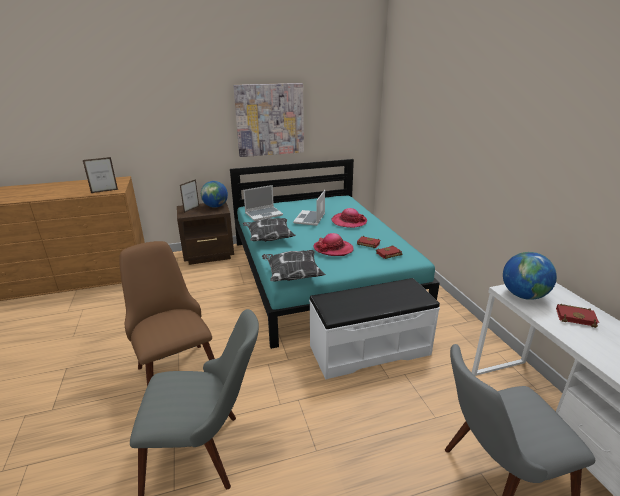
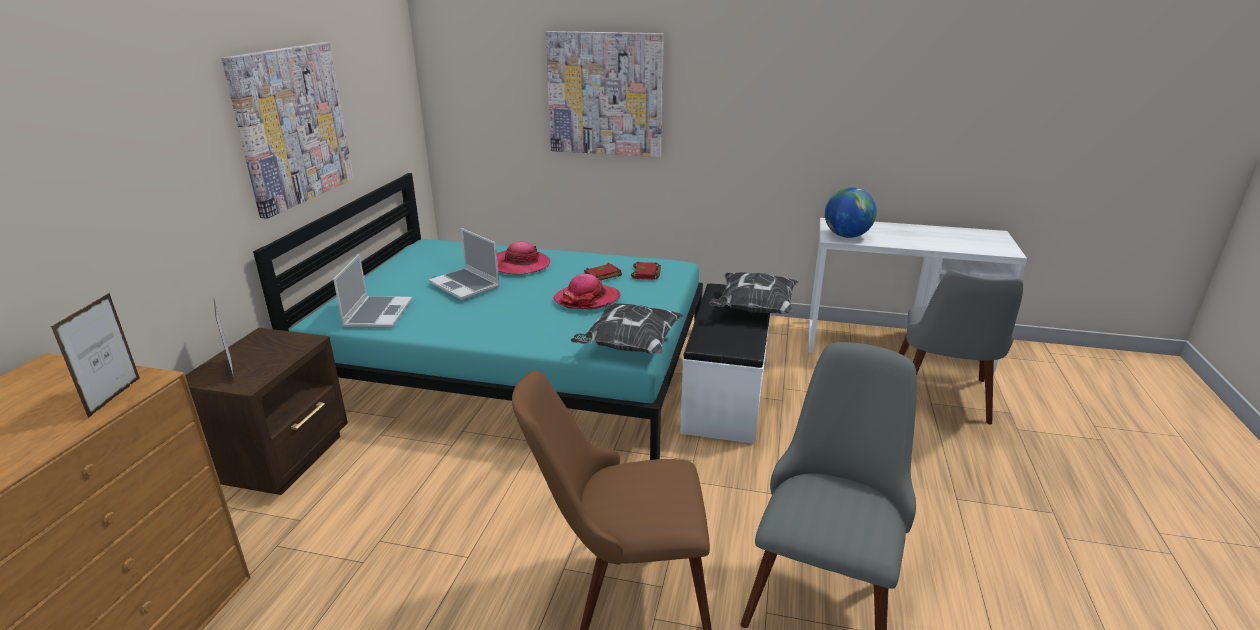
camera: 60 degrees left, 0 degrees up
globe [201,181,228,208] -> none
pillow [243,218,296,242] -> pillow moved to [709,273,798,314]
red book [556,304,599,328] -> none
none -> picture [545,31,664,157]

